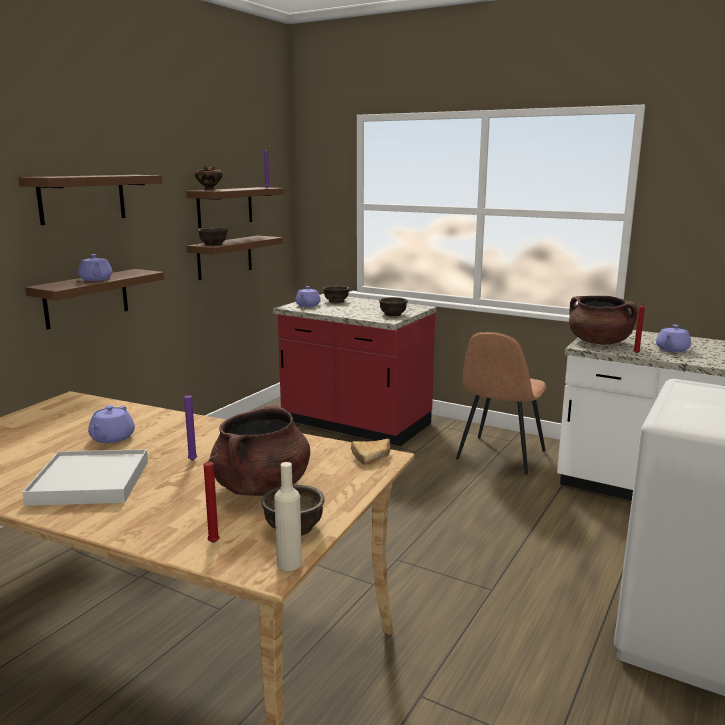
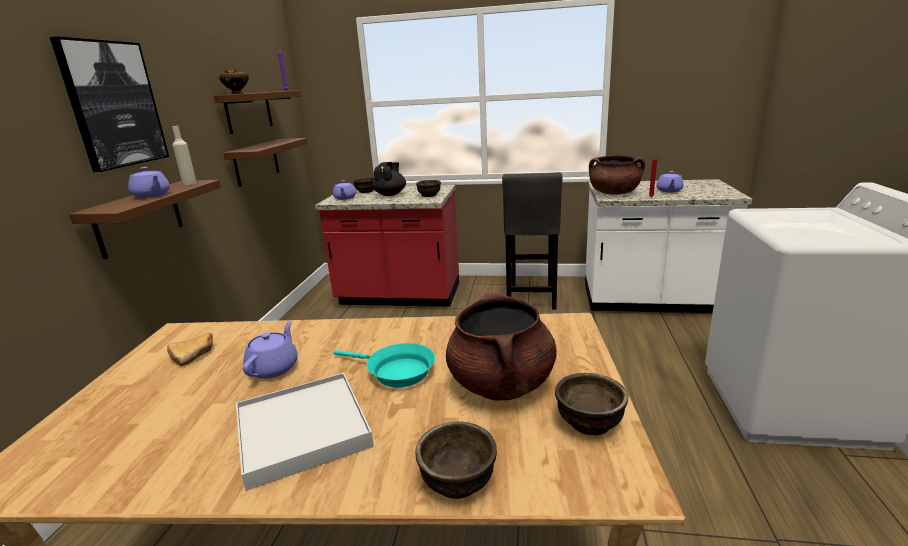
camera: 20 degrees left, 5 degrees up
brown shelf [18,175,162,225] -> picture [50,37,169,172]
purple teapot [88,405,135,443] -> purple teapot turned 150 degrees counterclockwise [243,321,298,379]
purple candle [184,390,197,461] -> turquoise frying pan [334,343,435,387]
brown bowl [198,228,228,246] -> brown bowl moved to [415,422,497,499]
red candle [203,454,220,543] -> none
beige bottle [274,462,302,571] -> beige bottle moved to [172,126,197,185]
bread [351,439,390,465] -> bread moved to [167,333,213,366]
brown chair [456,332,546,474] -> grey stool [502,172,562,310]
none -> black teapot [372,162,406,196]

